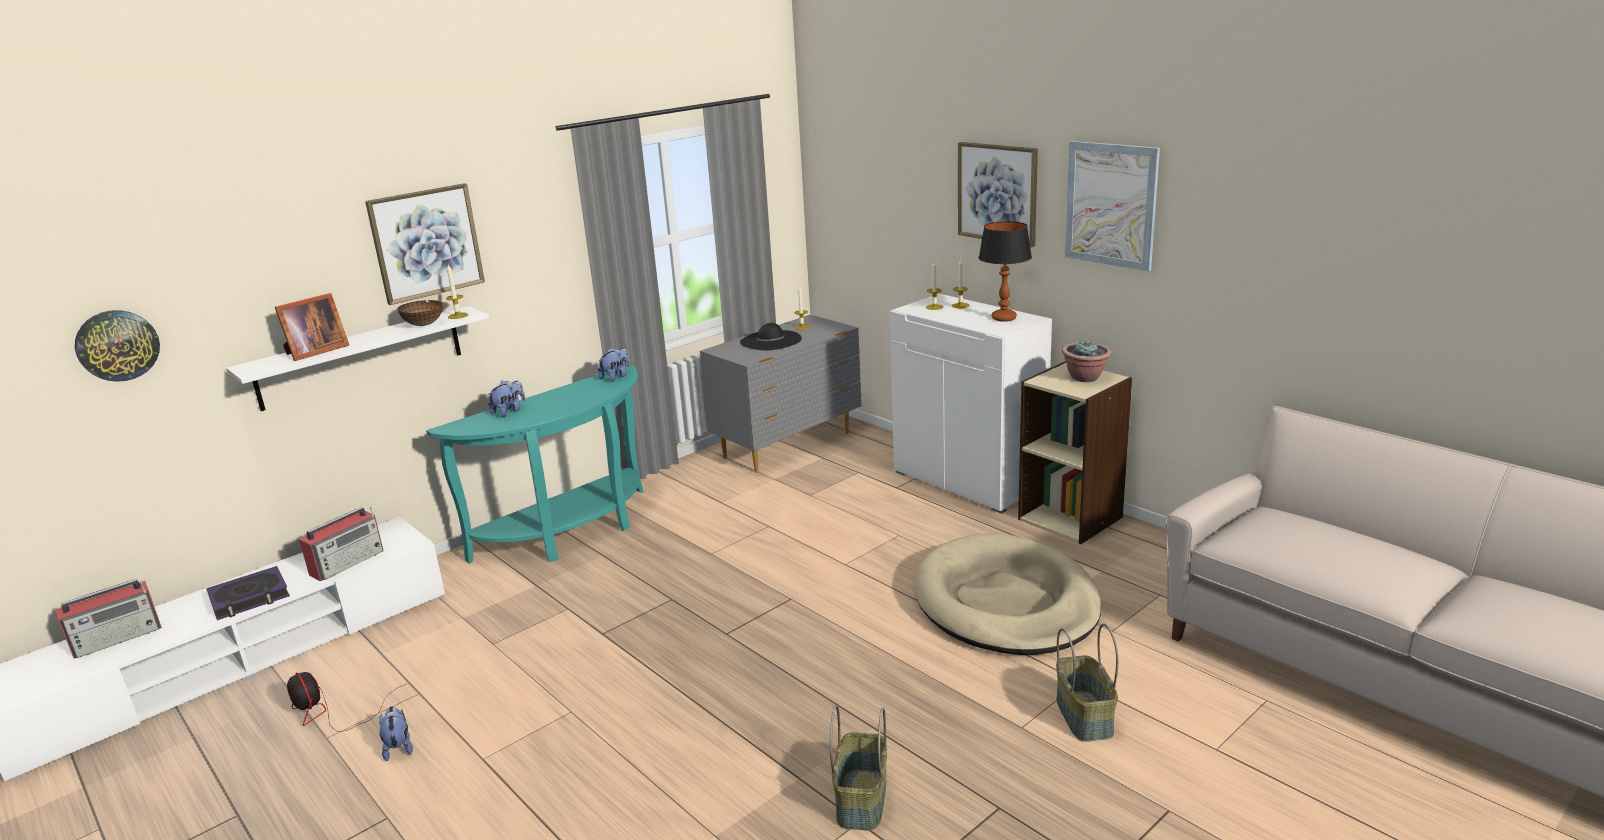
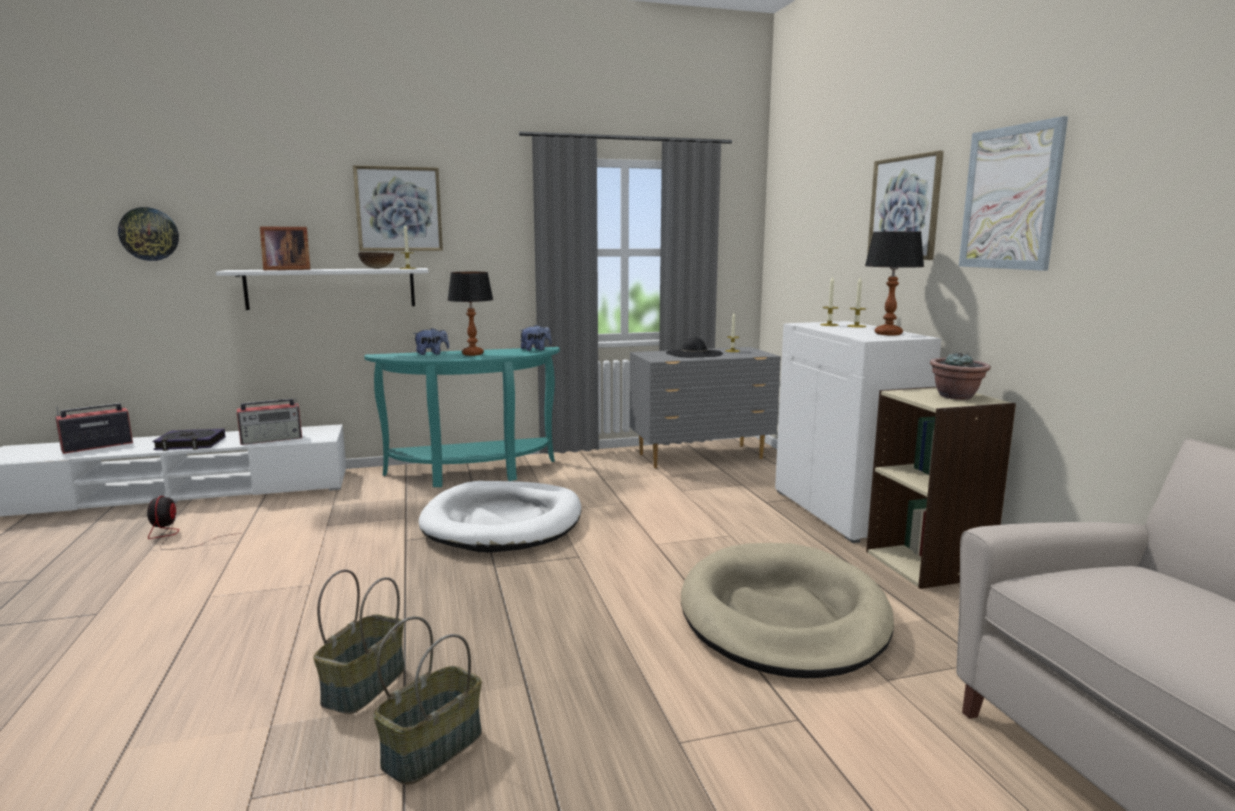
camera: 25 degrees right, 10 degrees down
radio [56,579,162,659] -> radio turned 150 degrees clockwise [55,403,133,454]
plush toy [379,706,413,761] -> none
basket [1056,624,1118,742] -> basket moved to [313,570,405,714]
none -> white dog bed [419,481,581,553]
none -> table lamp [448,272,493,356]

